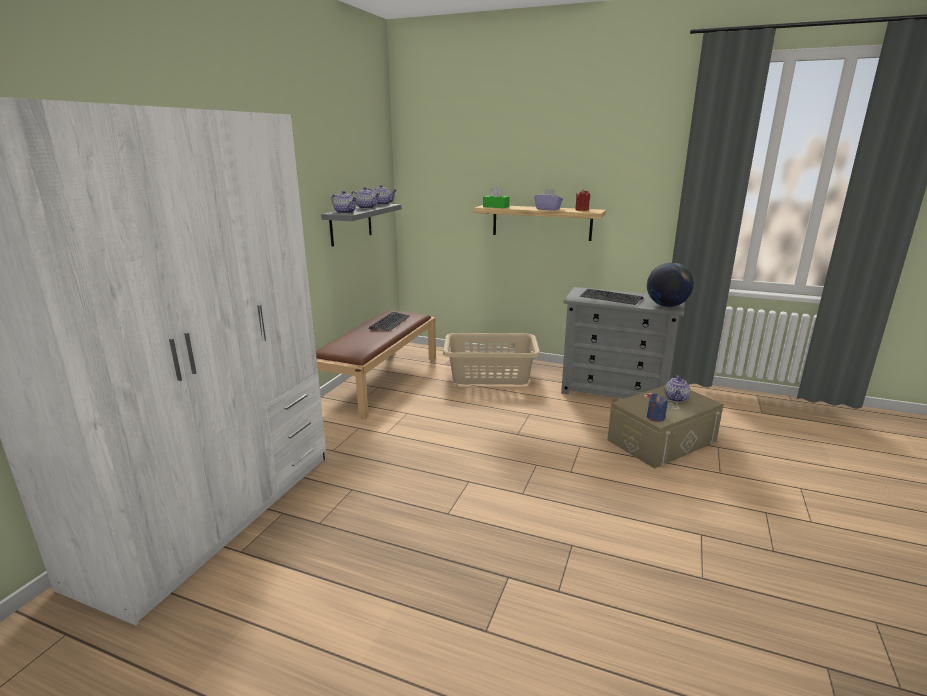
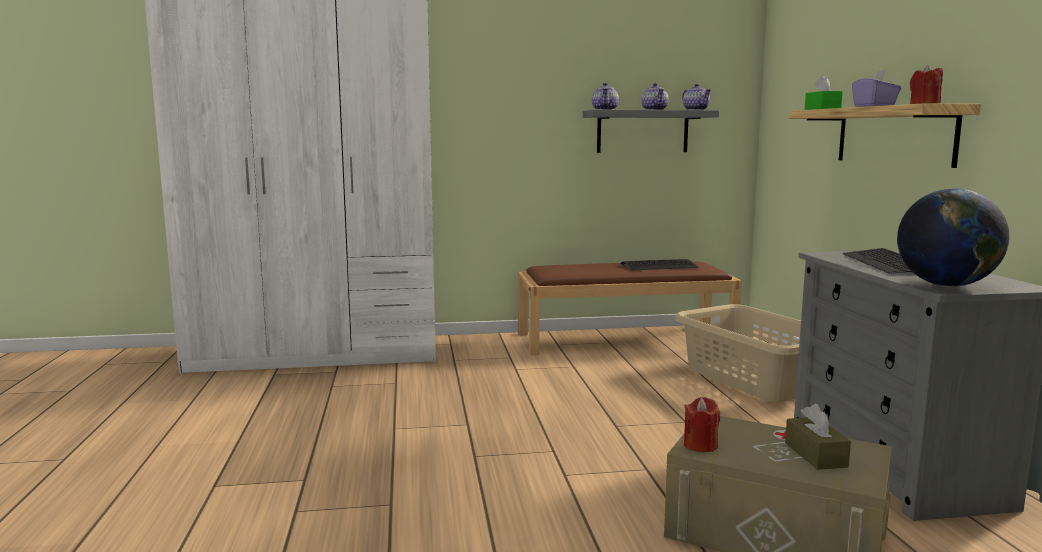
camera: 60 degrees right, 10 degrees down
blue candle [647,393,668,422] -> red candle [684,397,720,452]
teapot [664,375,690,402] -> brown tissue box [785,404,851,470]

